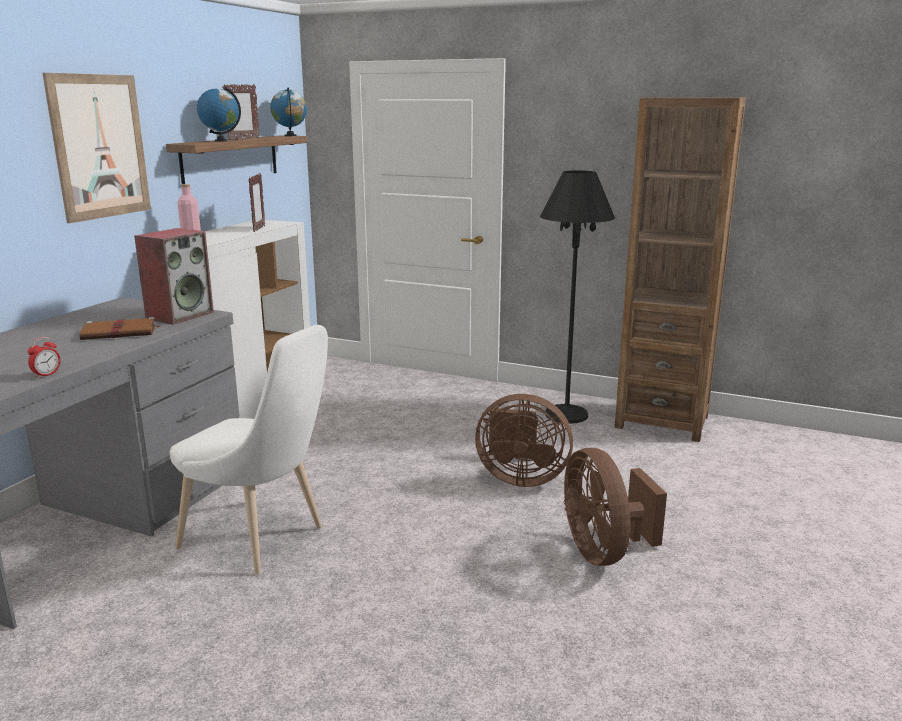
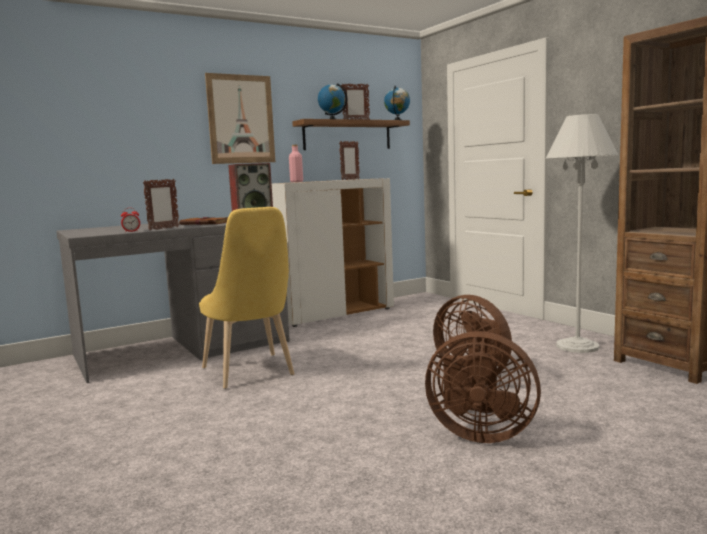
camera: 35 degrees right, 10 degrees down
white chair [170,325,328,575] -> yellow chair [199,207,294,389]
black floor lamp [540,170,615,424] -> white floor lamp [546,114,618,353]
brown fan [564,448,667,566] -> brown fan turned 90 degrees counterclockwise [425,331,541,443]
none -> picture frame [143,179,179,230]

